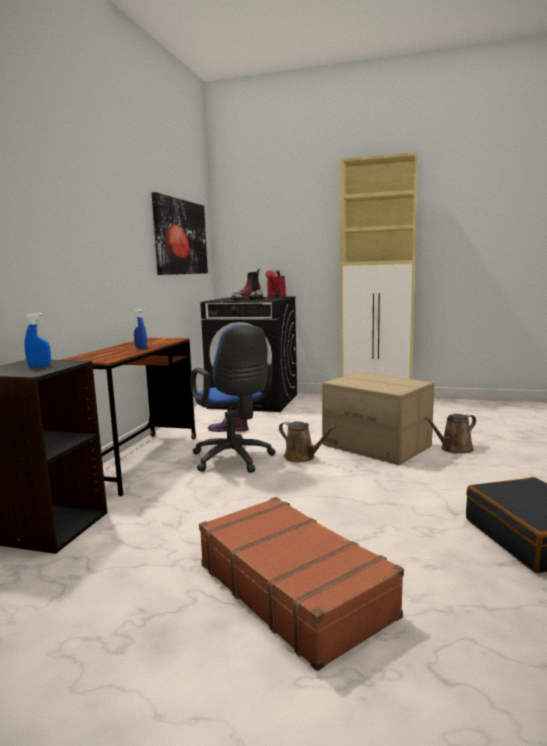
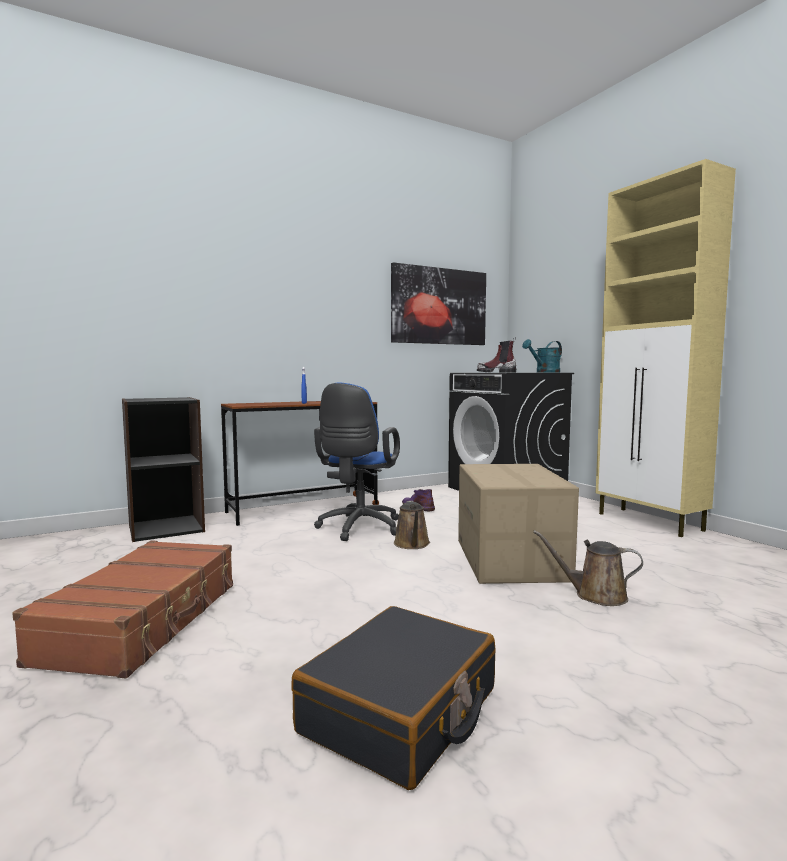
camera: 45 degrees right, 5 degrees down
blue spray bottle [24,313,51,367] -> none
red watering can [266,270,286,298] -> turquoise watering can [522,339,562,373]

